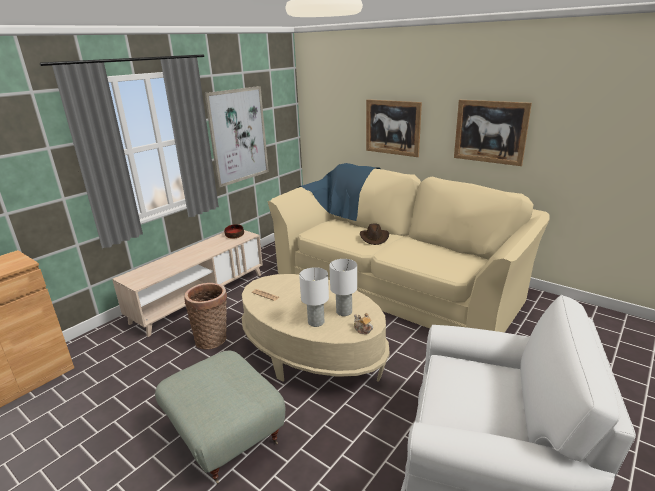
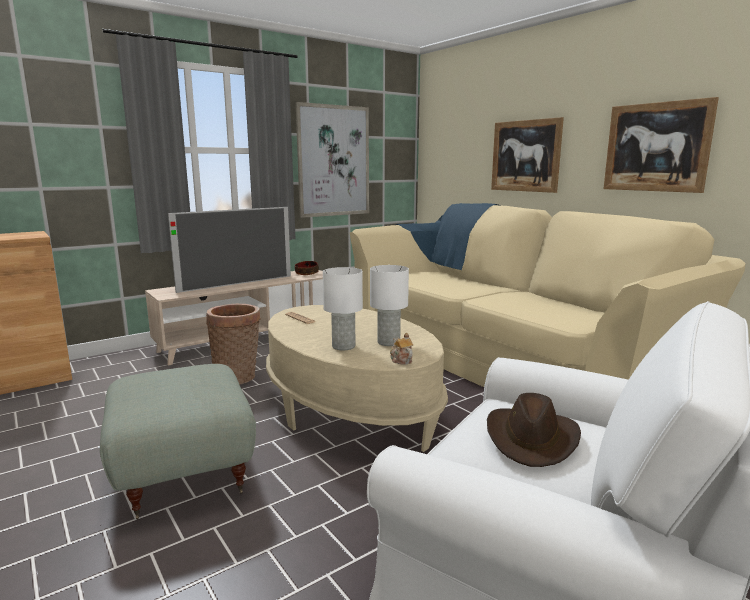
camera: 15 degrees right, 10 degrees down
brown hat [360,223,389,245] -> brown hat moved to [487,393,581,467]
none -> television [168,207,291,293]

